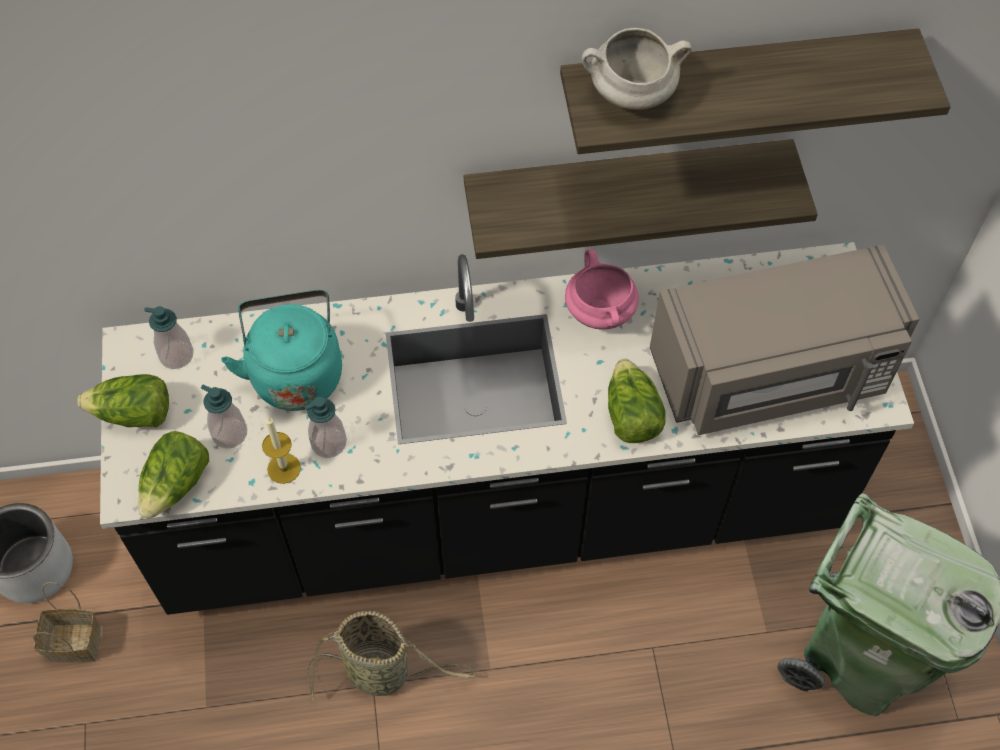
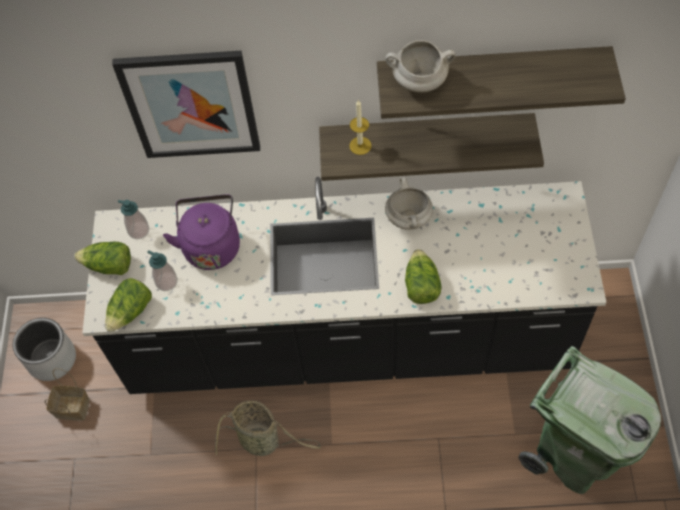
camera: 10 degrees right, 0 degrees up
turquoise kettle [221,290,342,411] -> purple kettle [163,194,240,270]
candle [262,417,301,484] -> candle moved to [349,100,372,155]
soap dispenser [304,397,347,458] -> none
pink cooking pot [565,249,639,330] -> white cooking pot [385,177,433,230]
grey microwave [650,244,919,435] -> none
none -> picture [112,51,260,158]

